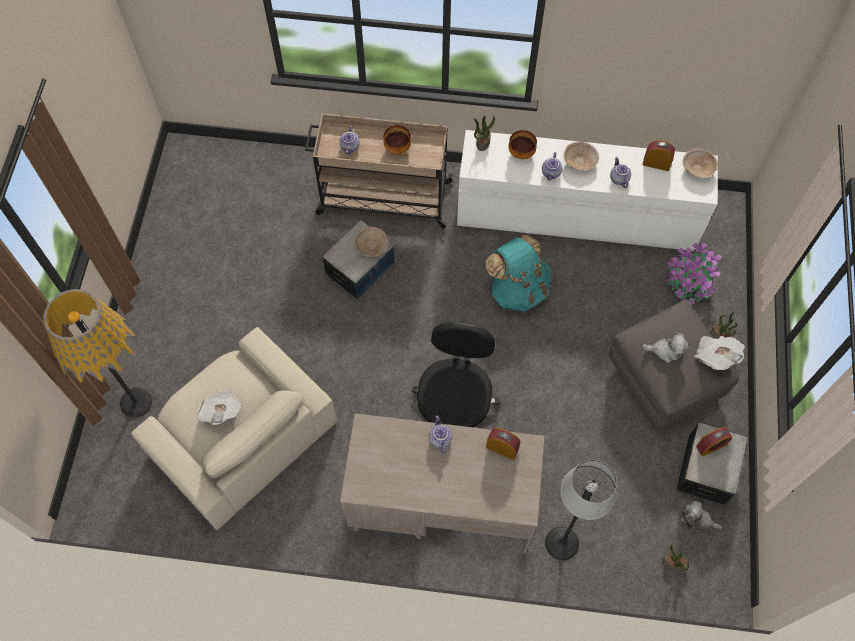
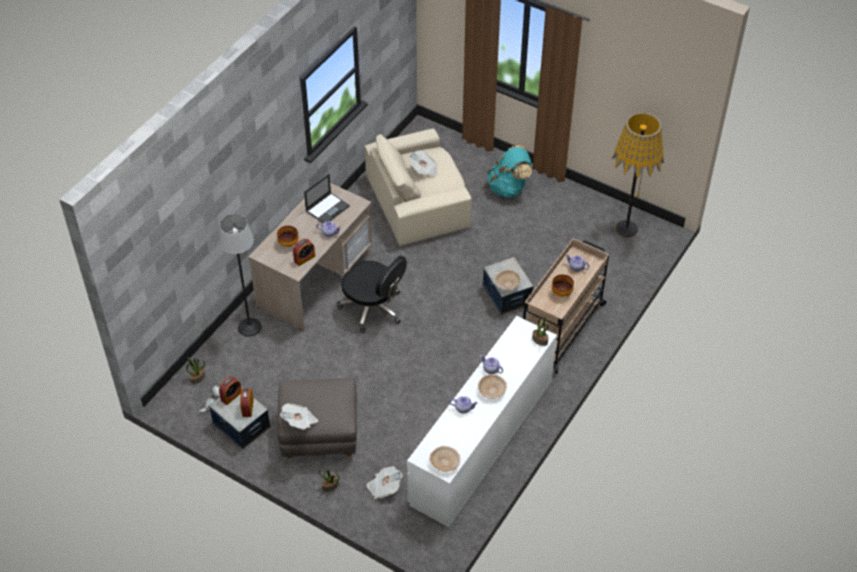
camera: 115 degrees right, 15 degrees down
floor lamp [43,289,153,418] -> floor lamp moved to [612,113,664,237]
turquoise backpack [486,234,551,312] -> turquoise backpack moved to [487,146,532,198]
bowl [508,130,537,159] -> bowl moved to [277,226,299,247]
plush toy [642,333,689,363] -> none
alarm clock [643,140,675,171] -> alarm clock moved to [219,376,242,405]
potted plant [666,243,722,305] -> newspaper [367,466,402,499]
none -> laptop [304,174,350,224]

